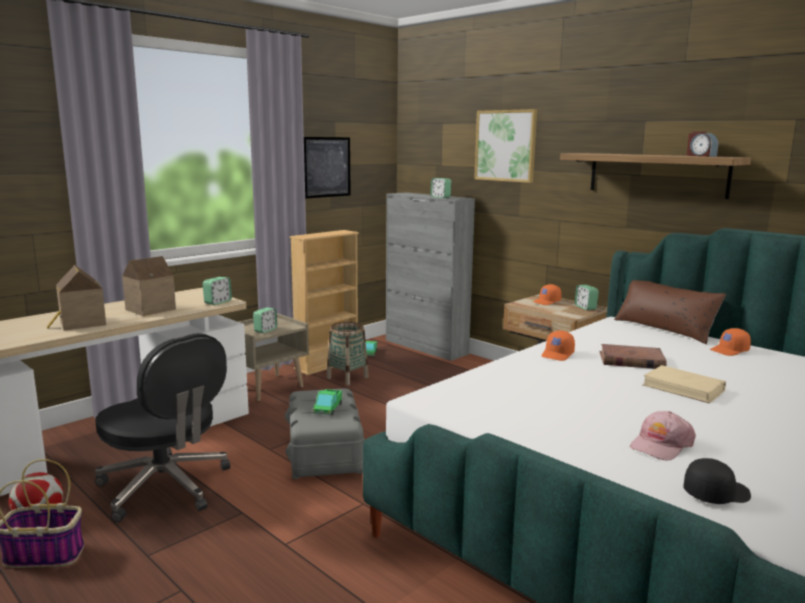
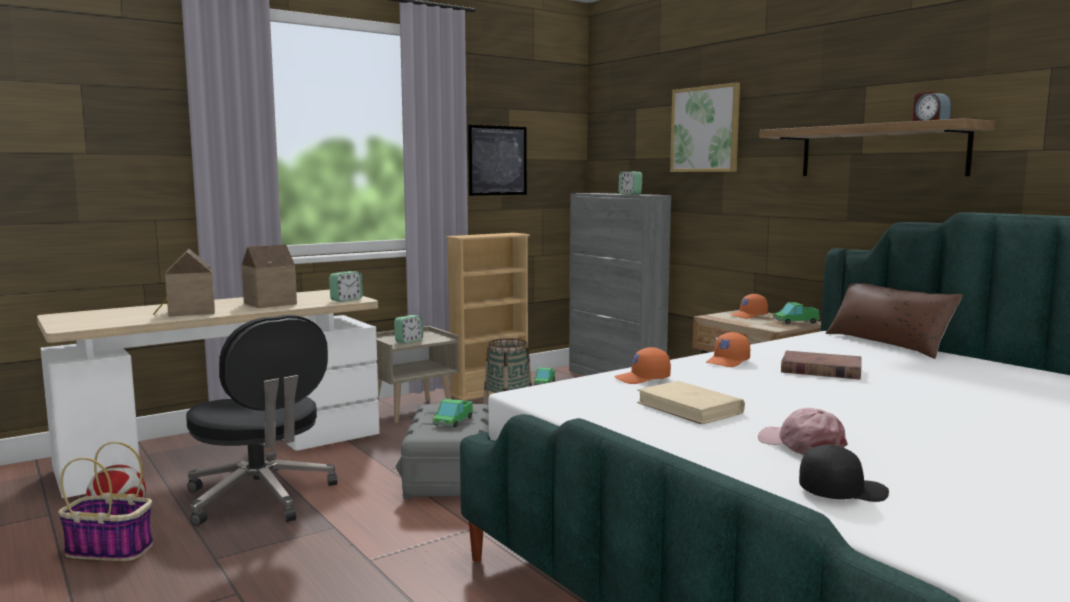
camera: 10 degrees right, 5 degrees down
alarm clock [575,285,599,310] -> toy truck [773,302,820,324]
pink cap [630,411,696,461] -> pink cap turned 90 degrees clockwise [758,408,848,455]
beige book [642,365,726,403] -> beige book moved to [637,381,745,424]
orange cap [710,328,751,356] -> orange cap moved to [614,347,671,384]

